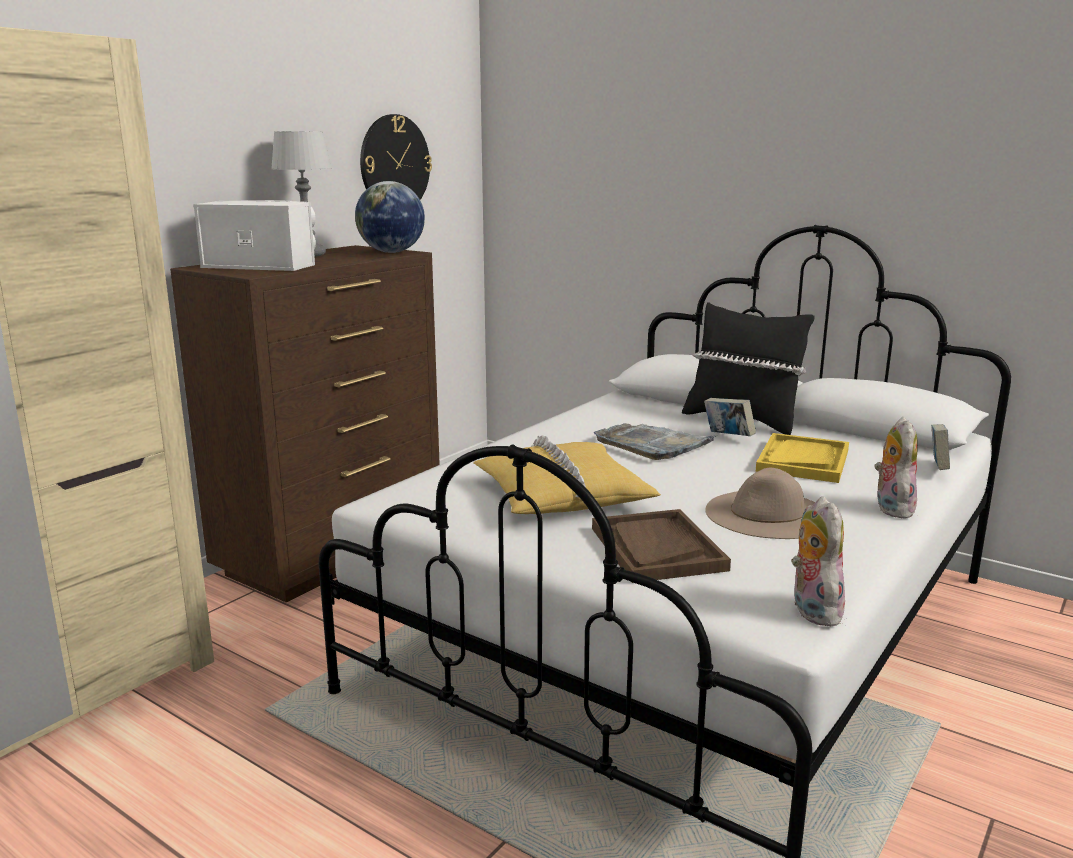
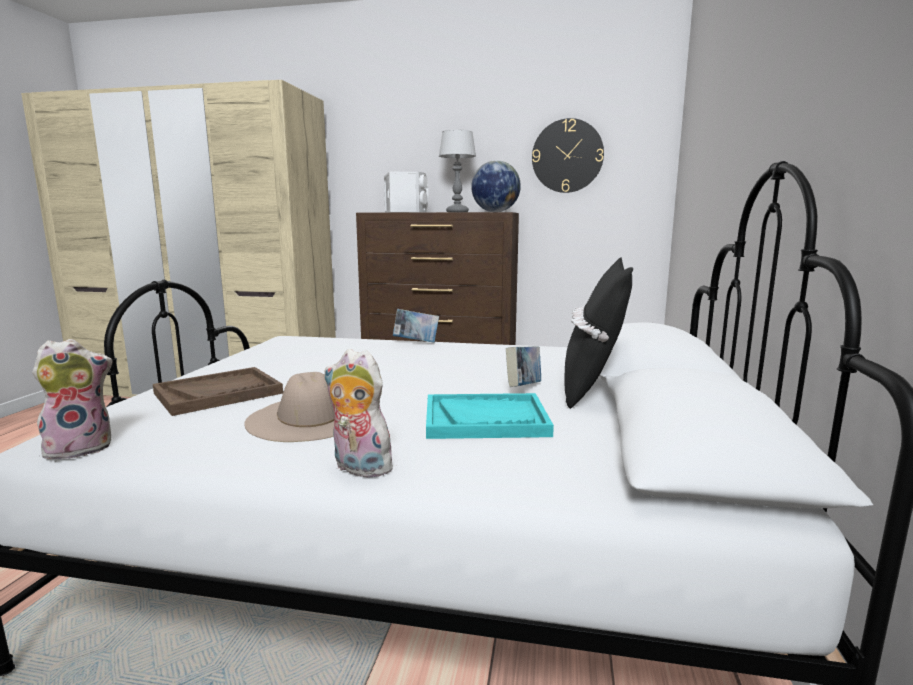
camera: 65 degrees right, 5 degrees down
yellow pillow [473,435,661,514] -> none
grey tray [593,423,716,460] -> none
yellow tray [756,433,849,483] -> turquoise tray [426,393,554,439]
plush toy [874,417,918,519] -> plush toy turned 135 degrees counterclockwise [324,349,400,477]
book [931,424,950,470] -> book moved to [393,309,439,343]

